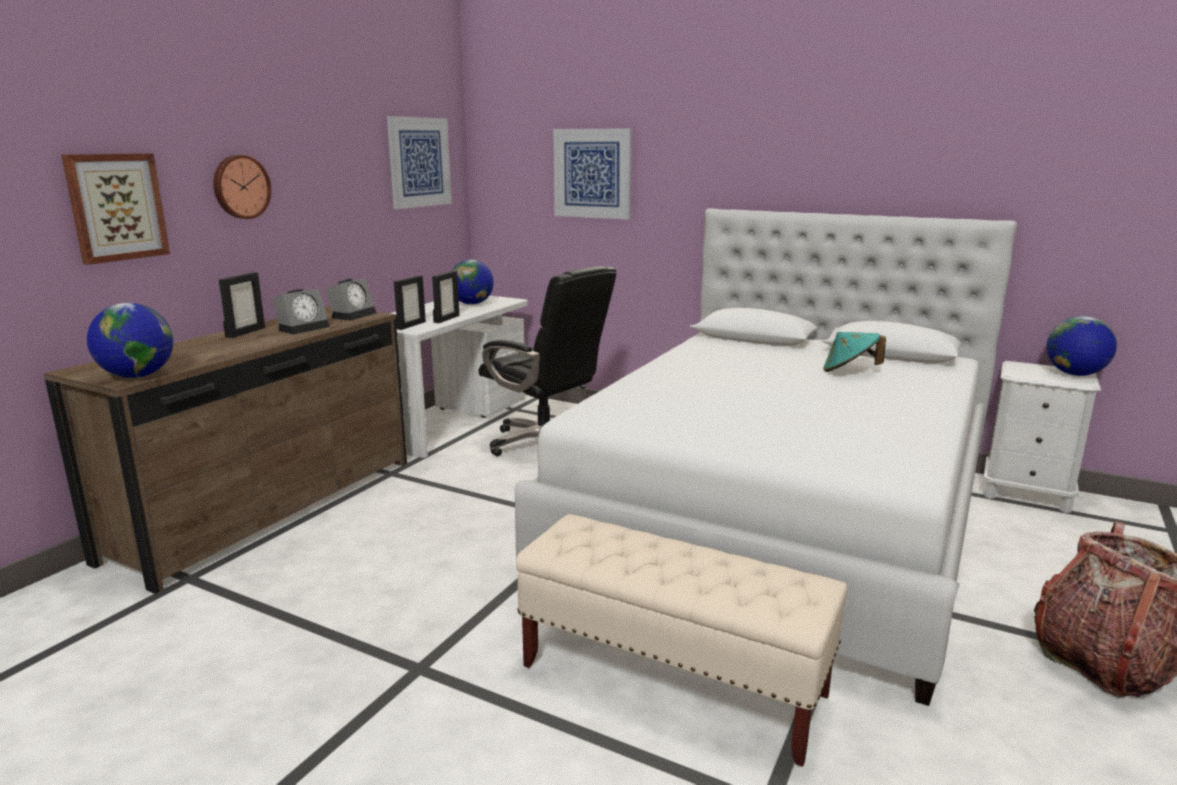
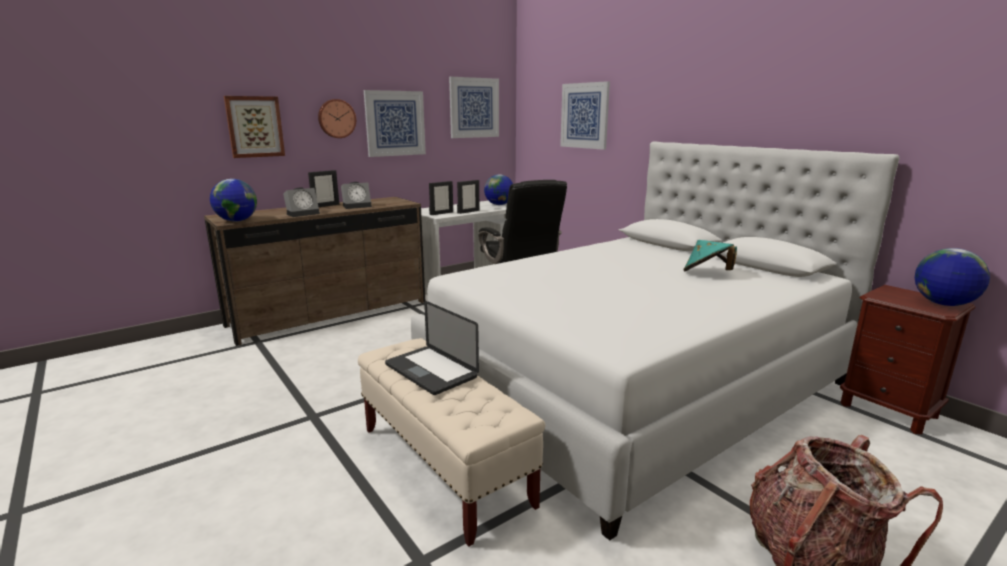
camera: 25 degrees right, 0 degrees up
alarm clock [326,278,376,320] -> alarm clock moved to [283,187,320,217]
white nightstand [983,361,1101,513] -> brown nightstand [840,285,976,434]
none -> picture [364,90,426,157]
none -> laptop [385,301,479,395]

